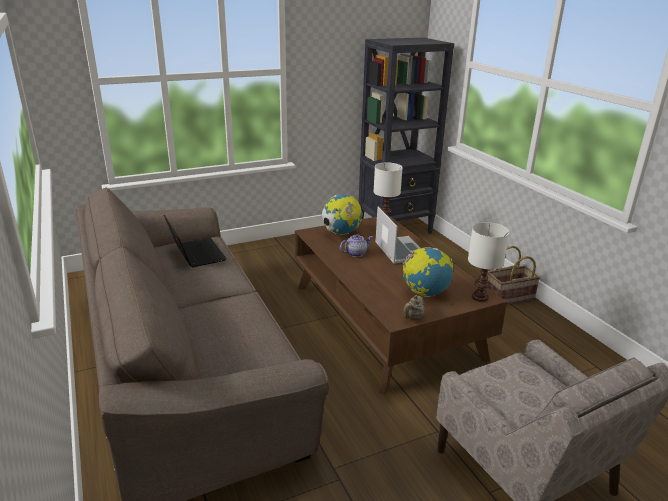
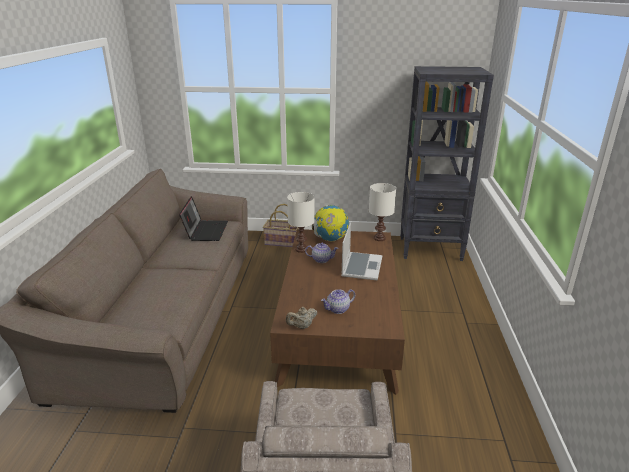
camera: 30 degrees right, 0 degrees up
globe [403,247,453,297] -> teapot [321,289,355,314]
white table lamp [468,222,510,302] -> white table lamp moved to [287,192,315,253]
basket [487,246,540,304] -> basket moved to [263,204,299,247]

